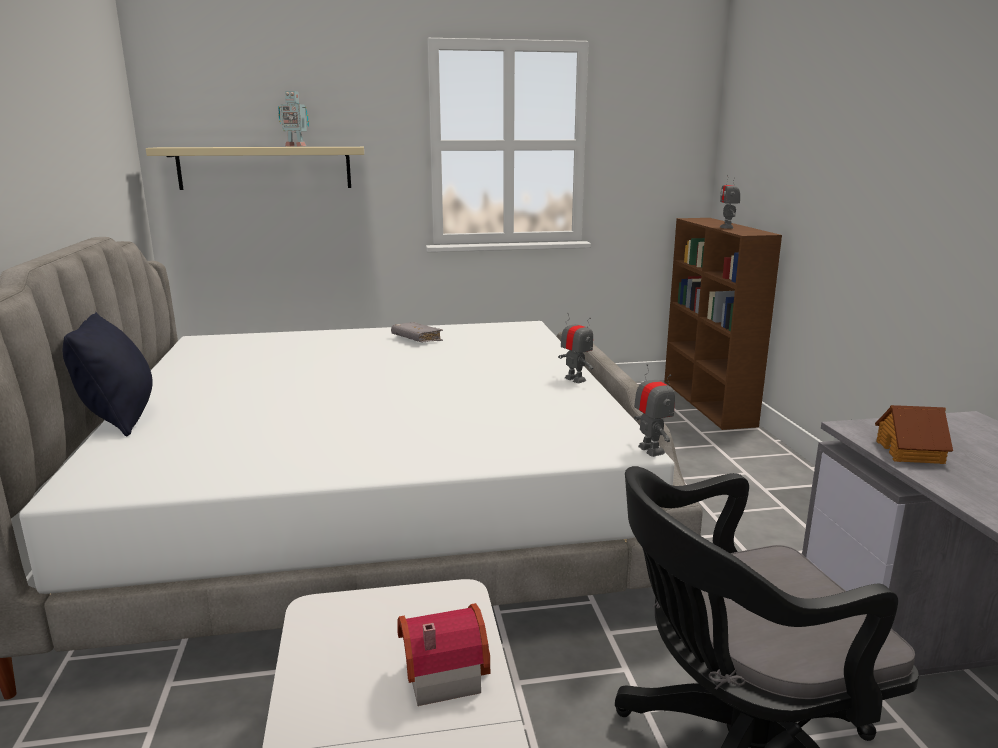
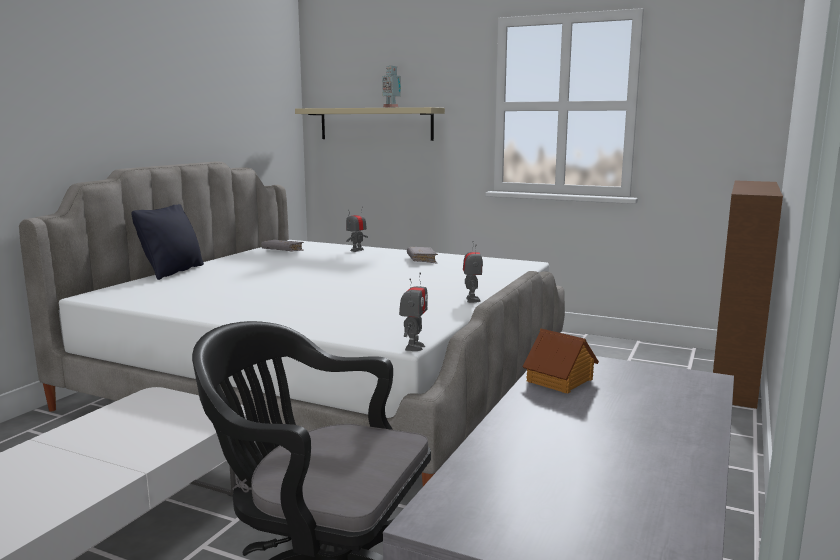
camera: 35 degrees right, 5 degrees down
toy house [397,603,490,706] -> none
toy robot [720,175,740,229] -> toy robot moved to [346,207,368,252]
none -> grey book [261,240,304,251]

